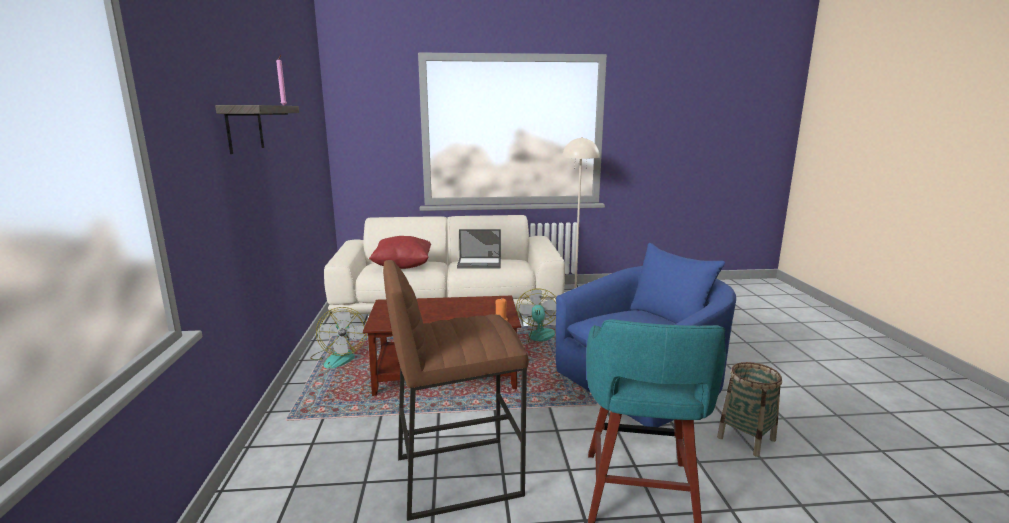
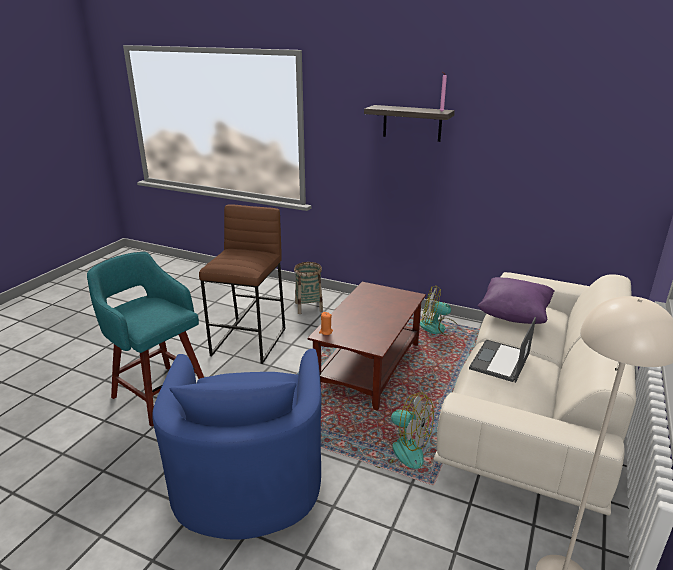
camera: 120 degrees right, 10 degrees up
red pillow [369,236,431,269] -> purple pillow [478,277,555,324]
basket [717,362,782,457] -> basket moved to [294,262,323,314]

